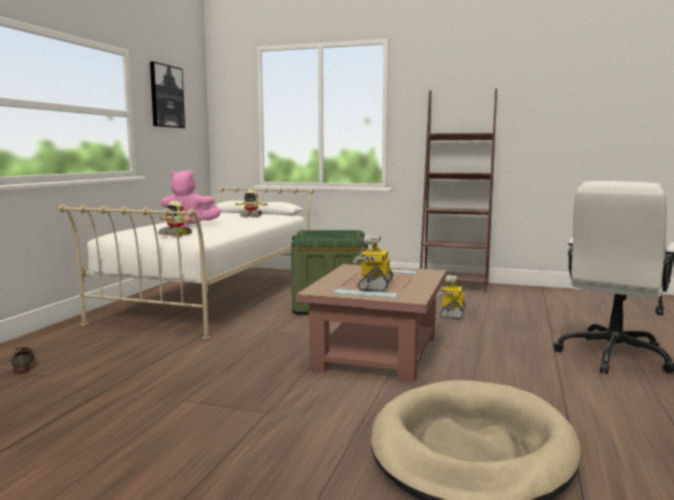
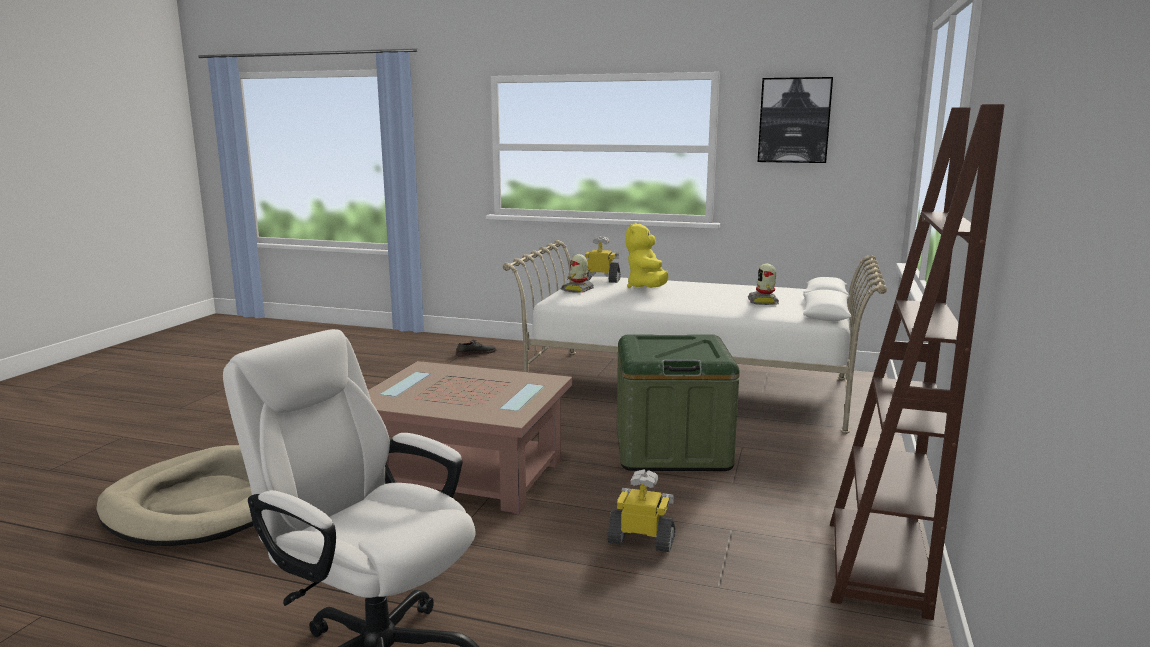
camera: 90 degrees right, 5 degrees up
pink plush toy [161,170,221,227] -> yellow plush toy [626,223,669,288]
toy robot [353,234,393,291] -> toy robot moved to [585,236,621,283]

